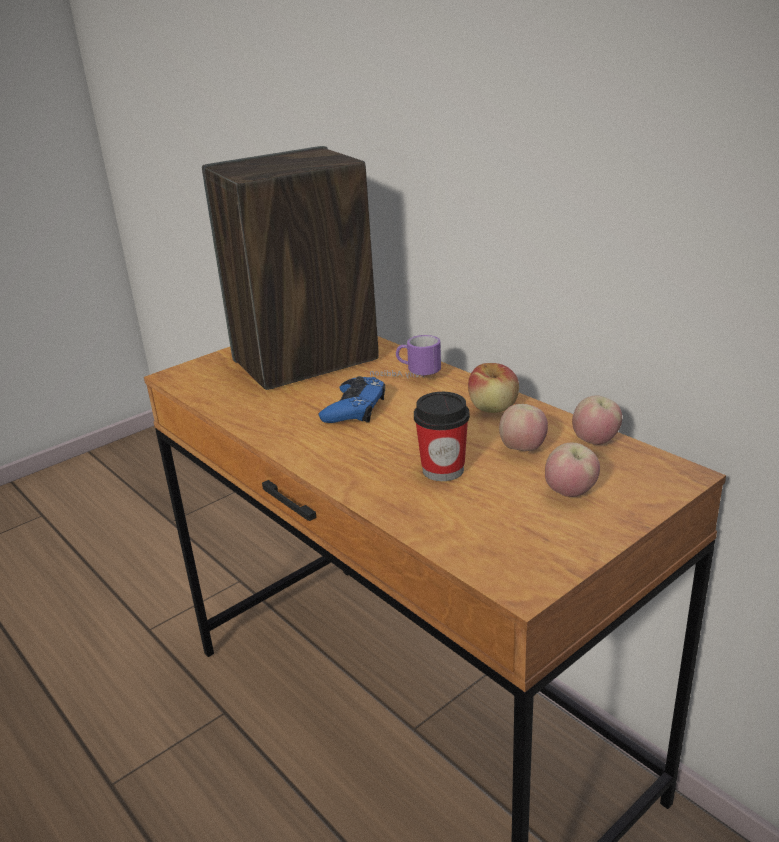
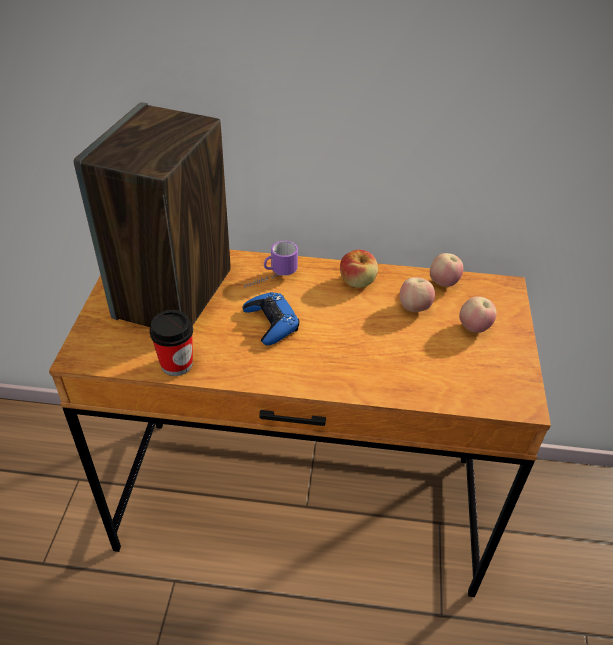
camera: 45 degrees left, 15 degrees up
cup [414,392,470,481] -> cup moved to [149,310,193,376]

